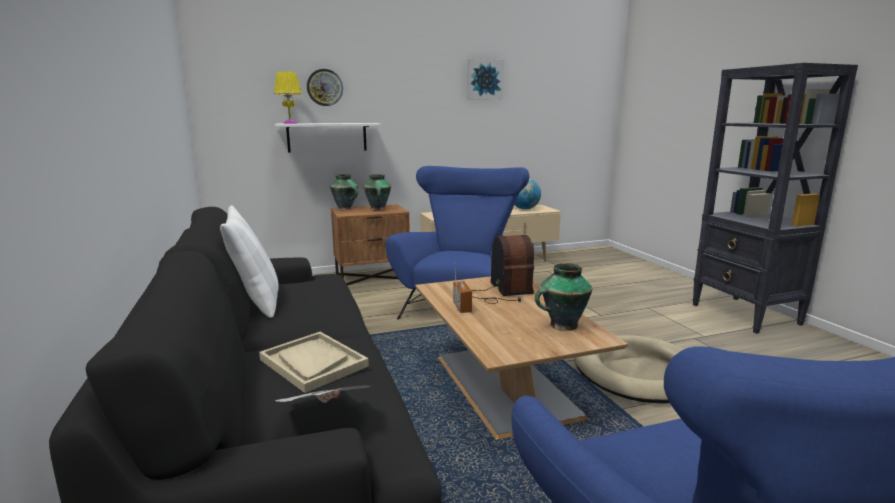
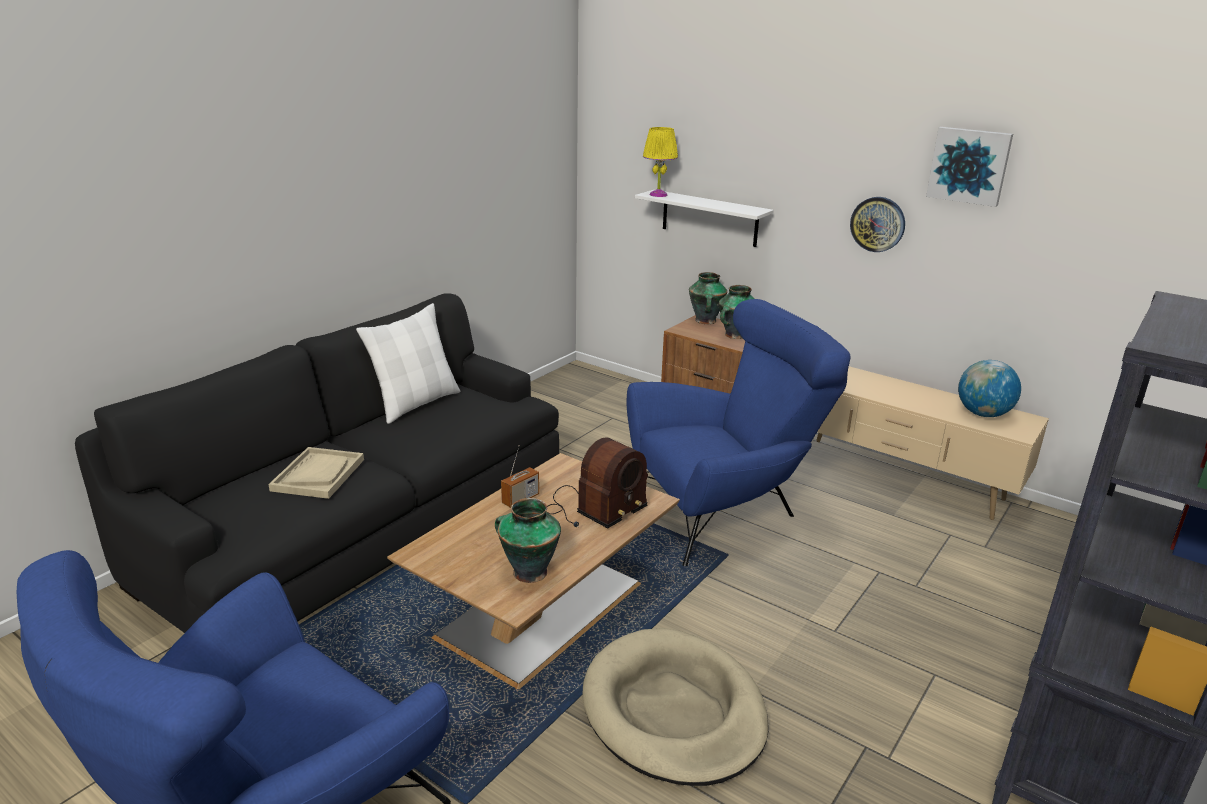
camera: 55 degrees right, 10 degrees up
newspaper [275,386,373,403] -> none
wall clock [307,69,343,106] -> wall clock moved to [850,197,905,252]

